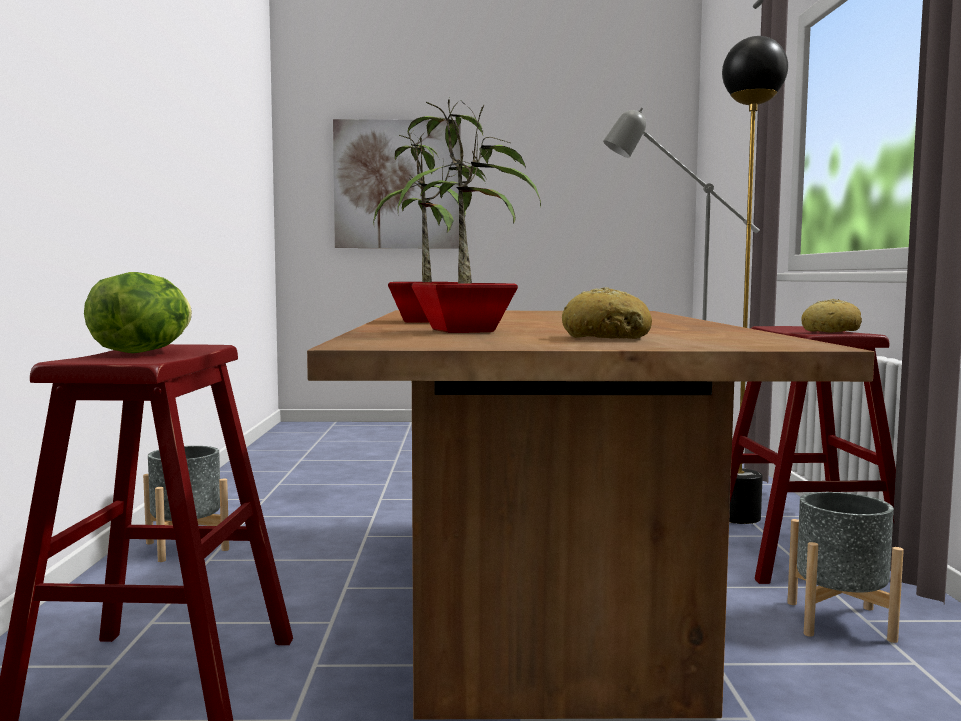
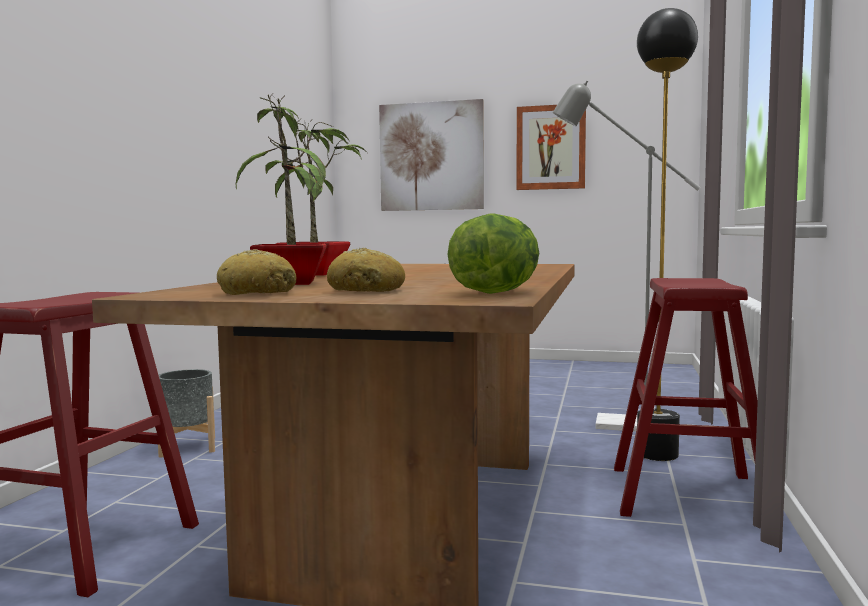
camera: 15 degrees right, 0 degrees up
lettuce [84,272,192,353] -> lettuce moved to [447,214,539,294]
grey planter [787,492,904,643] -> none
bread [801,299,862,332] -> bread moved to [217,249,296,295]
none -> picture [517,105,586,190]

